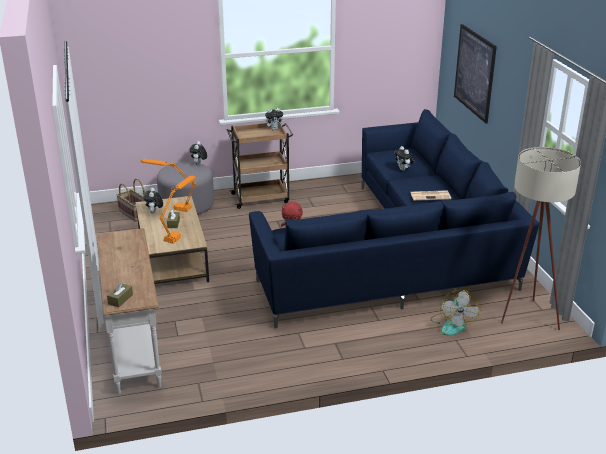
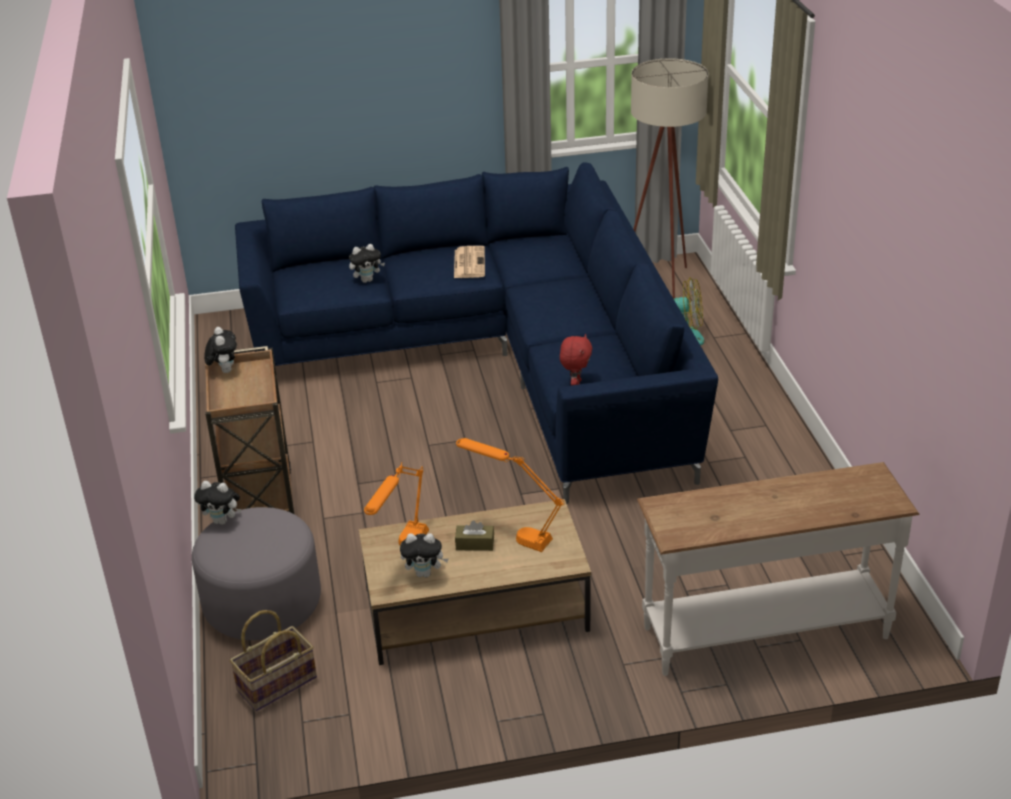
camera: 85 degrees left, 5 degrees up
brown tissue box [107,281,133,307] -> none
picture [454,24,497,123] -> none

